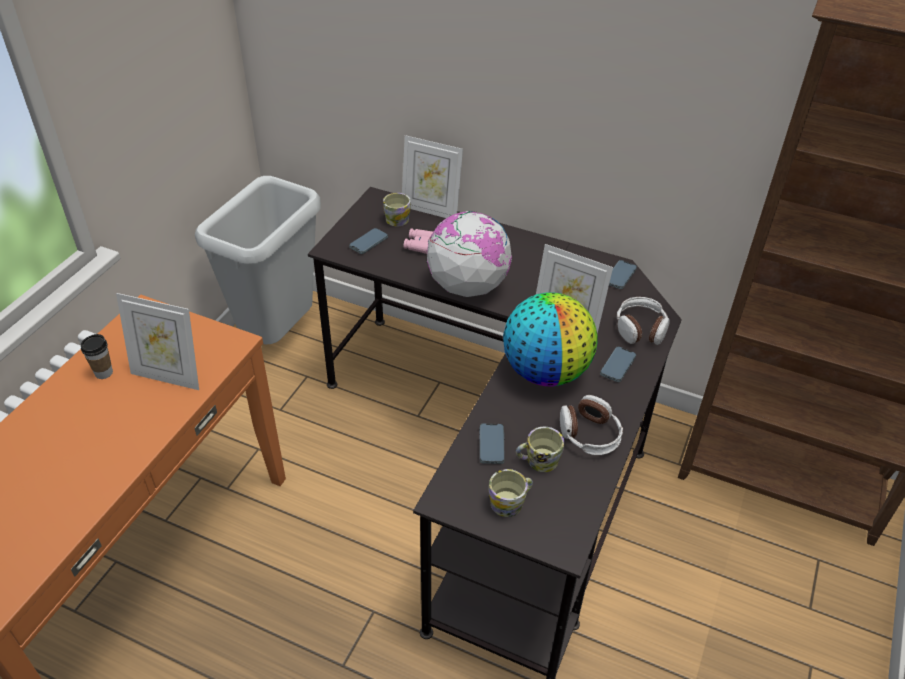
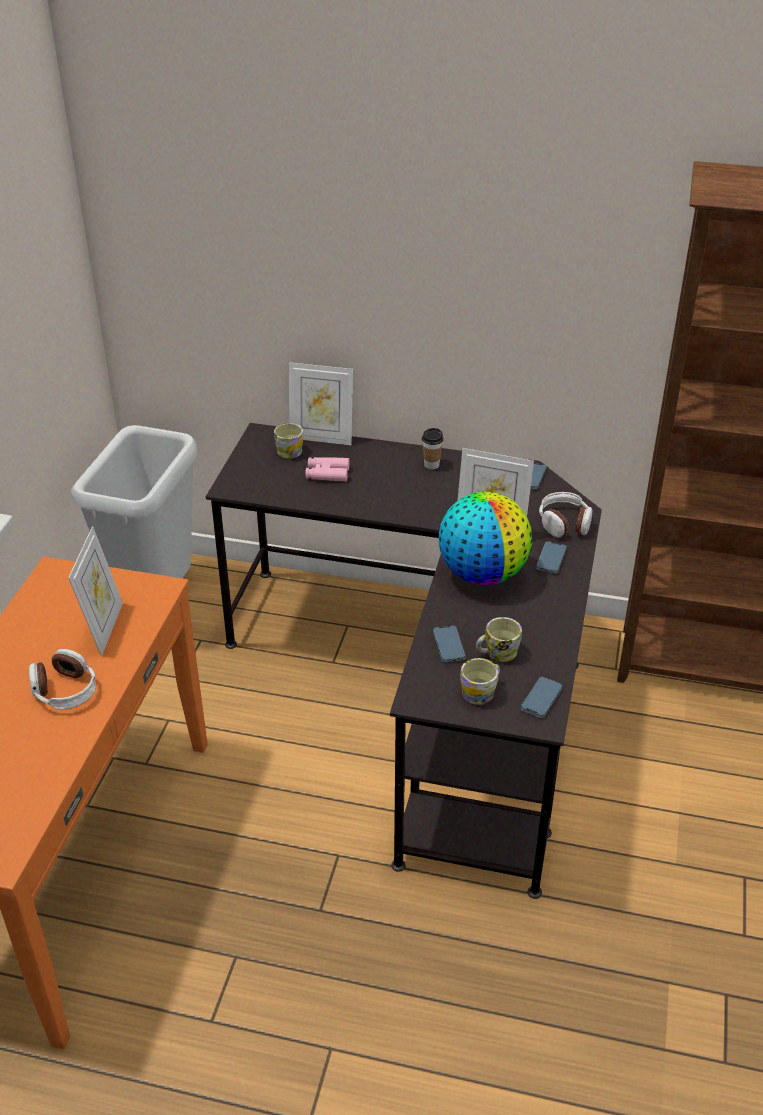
camera: 10 degrees left, 5 degrees down
cup [81,334,113,379] -> cup moved to [422,428,443,469]
picture frame [116,293,199,390] -> picture frame turned 90 degrees counterclockwise [68,526,123,656]
phone [349,228,388,254] -> phone moved to [521,677,563,718]
globe [427,211,512,297] -> none
headphones [560,395,623,455] -> headphones moved to [29,649,96,710]

